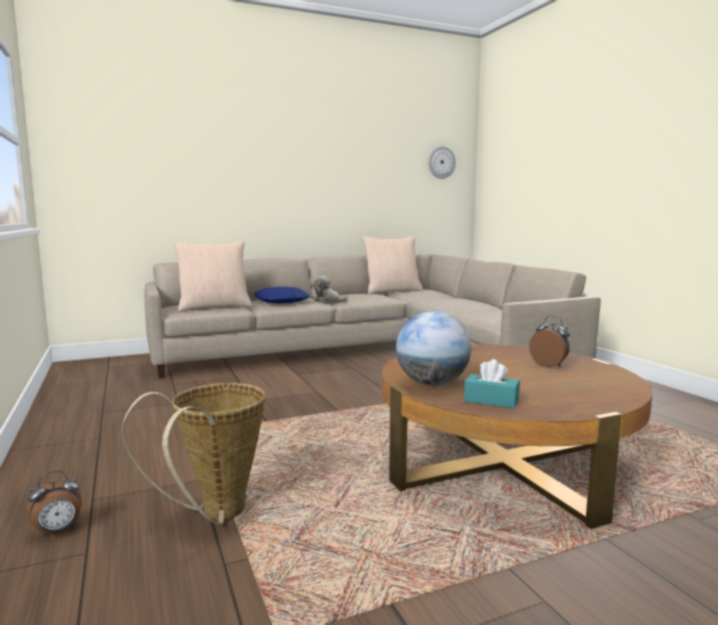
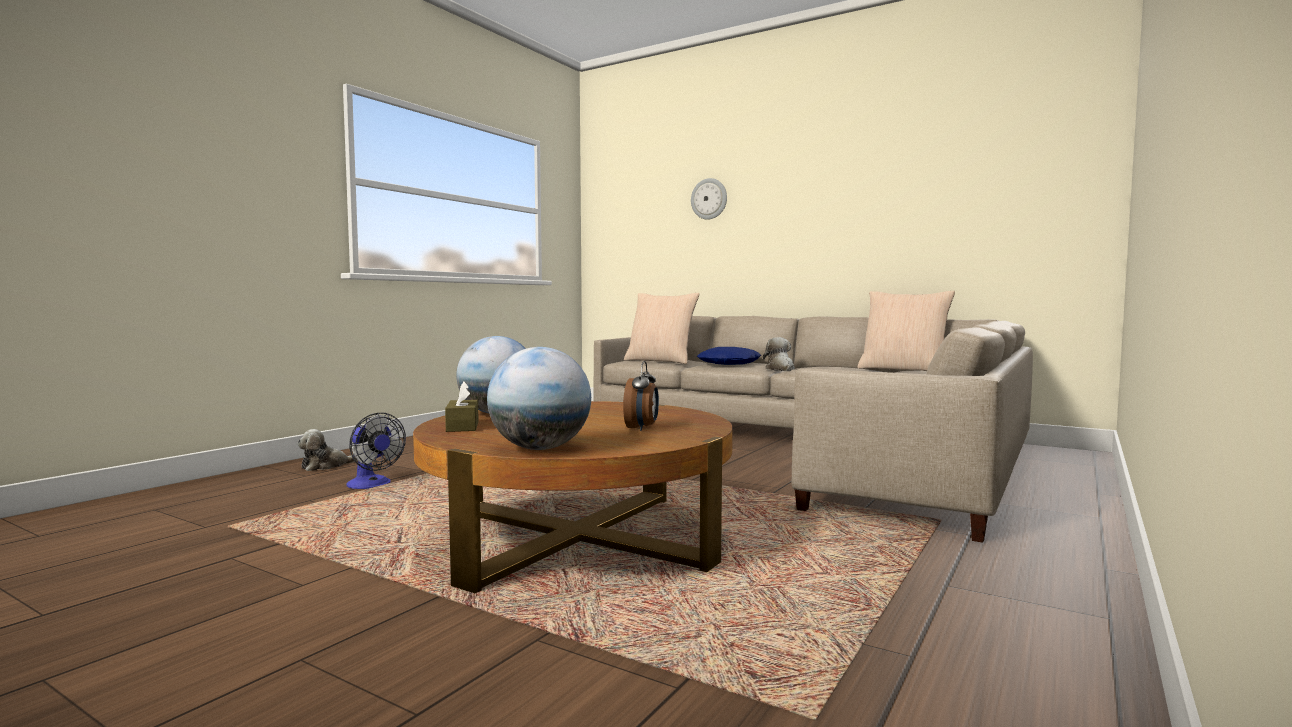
camera: 55 degrees right, 5 degrees down
alarm clock [27,471,82,537] -> plush toy [297,429,357,471]
basket [121,383,265,524] -> fan [346,413,406,489]
wall clock [428,146,456,179] -> wall clock moved to [691,178,727,220]
turquoise tissue box [464,359,520,408] -> brown tissue box [445,382,479,432]
none -> globe [487,347,591,450]

